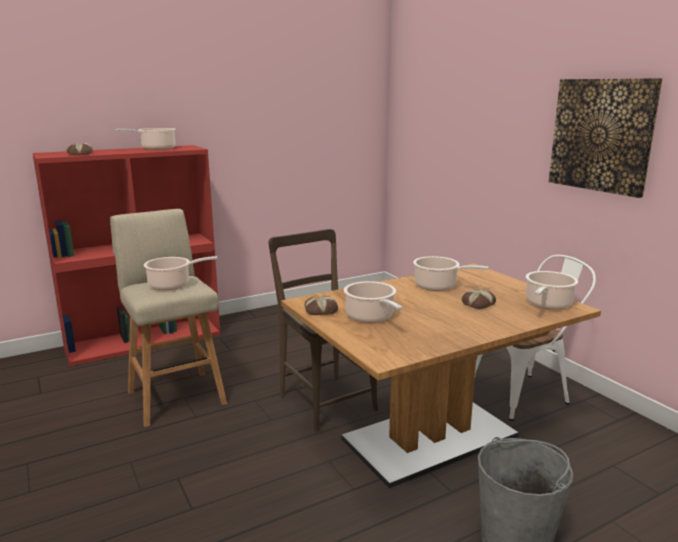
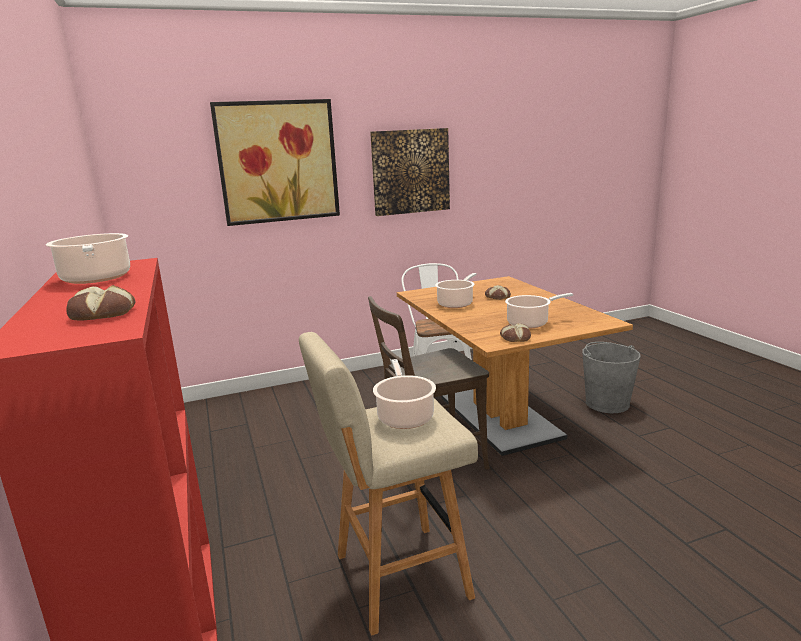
camera: 80 degrees left, 0 degrees up
cooking pot [526,271,578,310] -> none
none -> picture [210,99,340,226]

